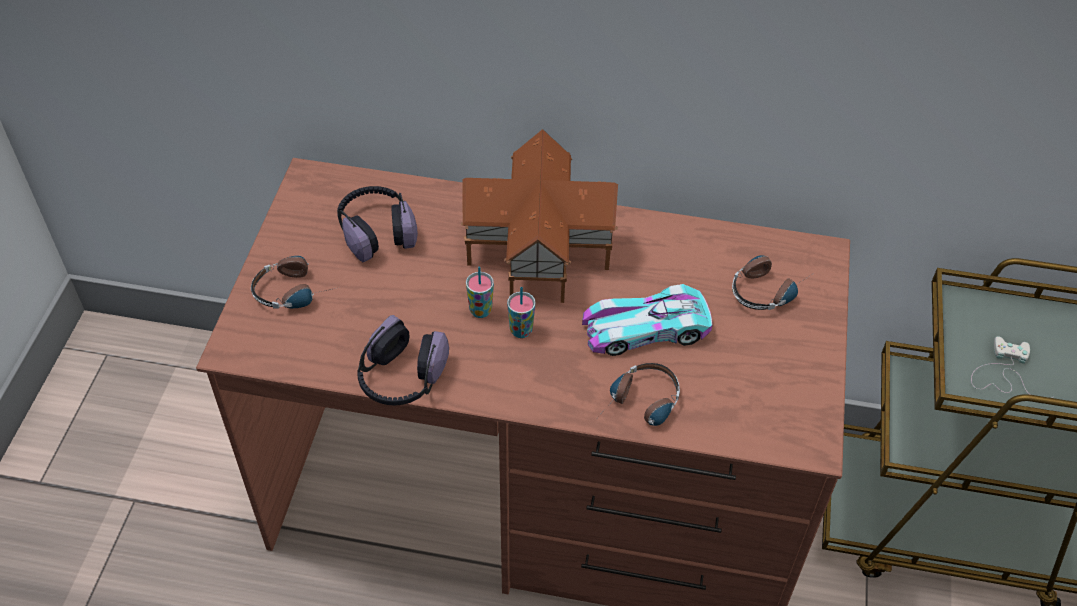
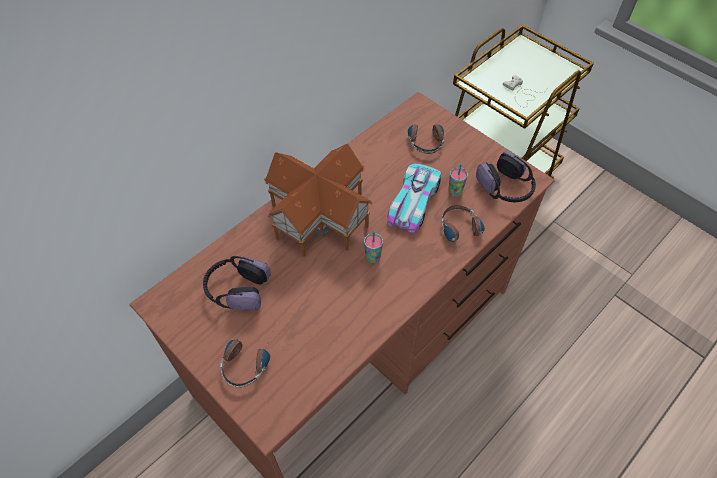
camera: 55 degrees left, 5 degrees up
headphones [357,315,449,405] -> headphones moved to [476,150,536,202]
cup [466,266,494,318] -> cup moved to [448,164,468,196]

